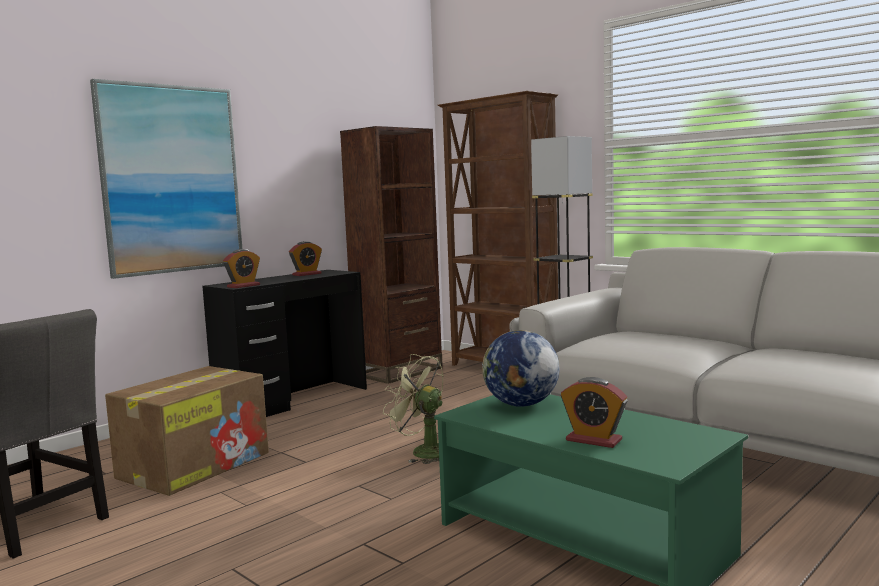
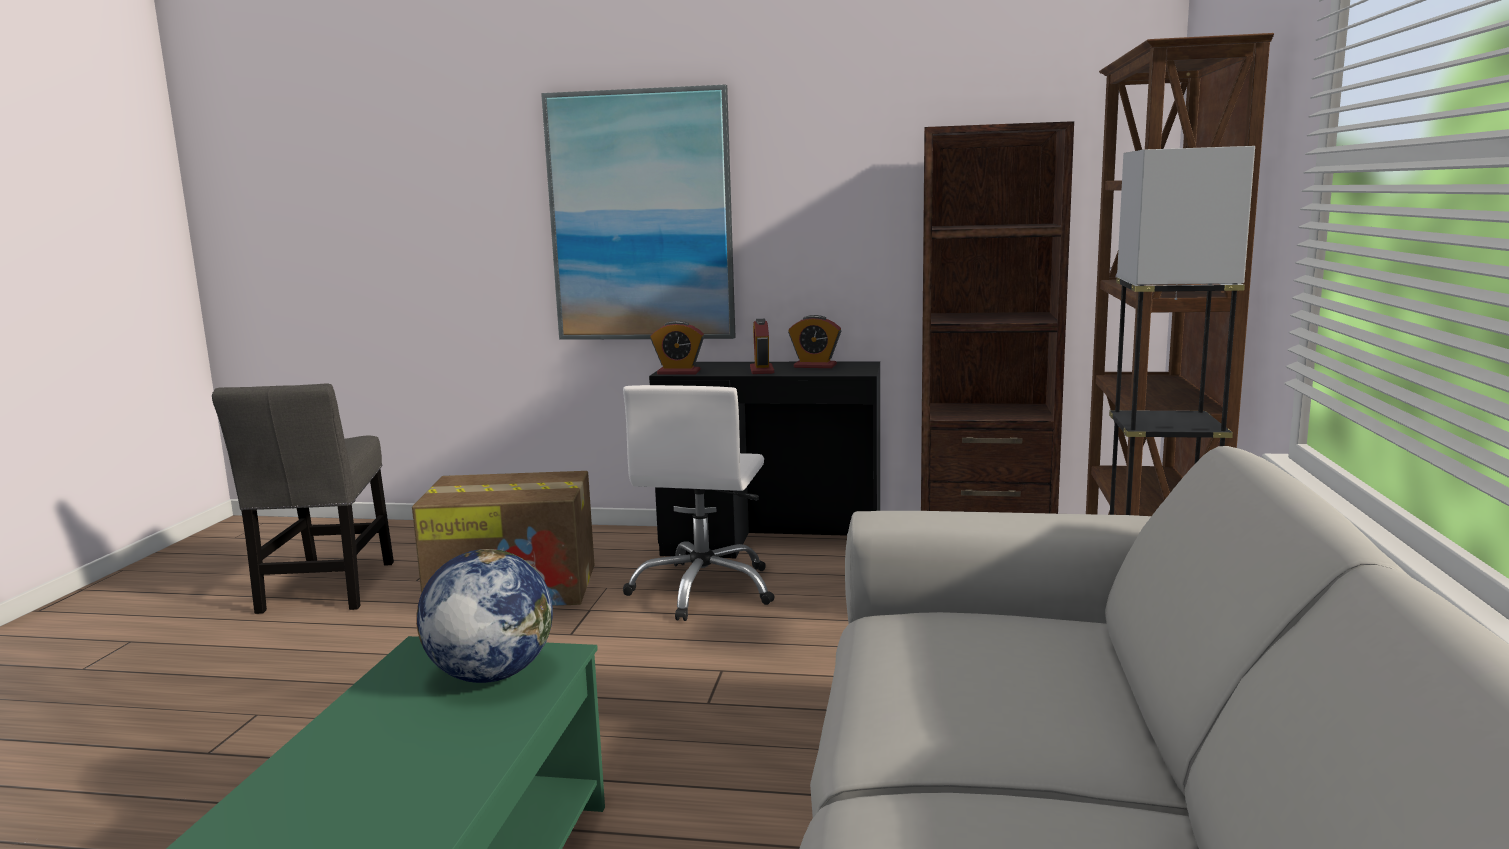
camera: 55 degrees right, 5 degrees up
green fan [383,354,444,464] -> none
alarm clock [561,377,628,448] -> alarm clock moved to [750,319,774,374]
none -> white office chair [623,385,775,621]

